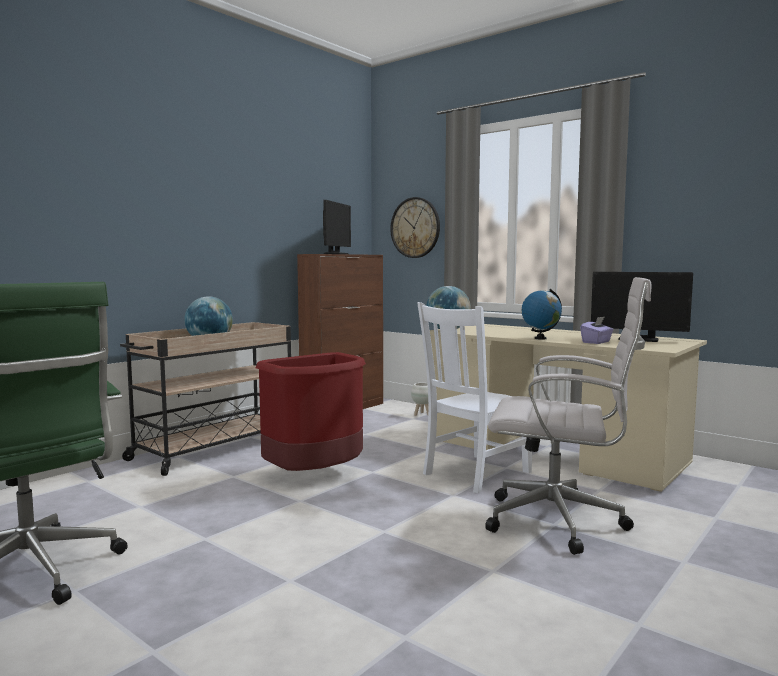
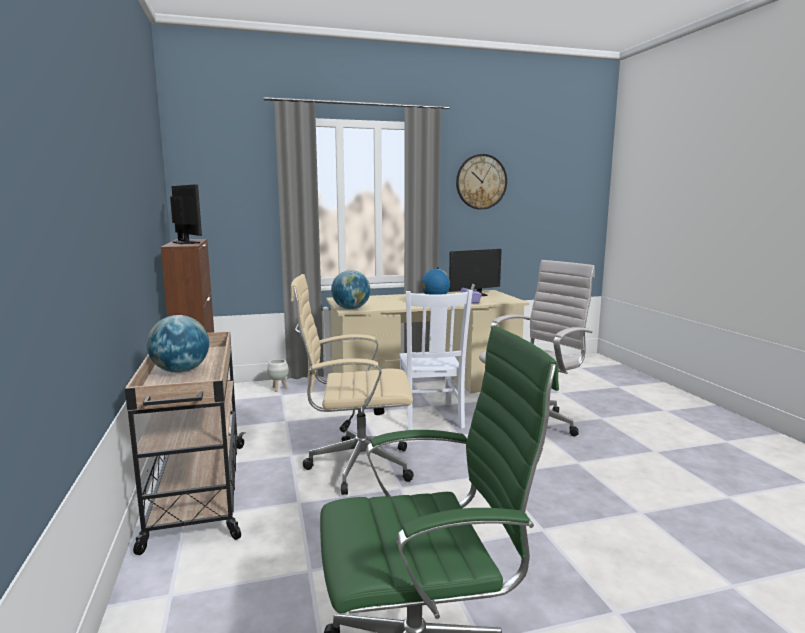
camera: 55 degrees left, 5 degrees up
red trash can [256,352,366,471] -> beige office chair [291,274,414,495]
wall clock [390,197,440,258] -> wall clock moved to [456,154,507,210]

